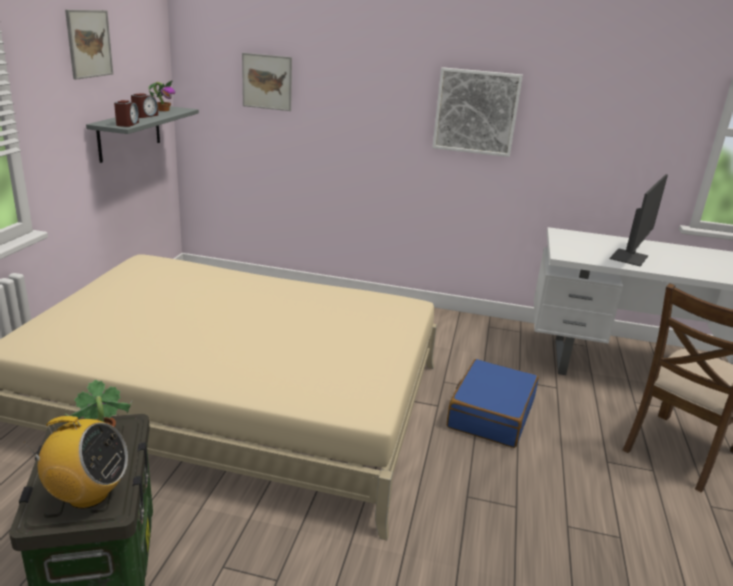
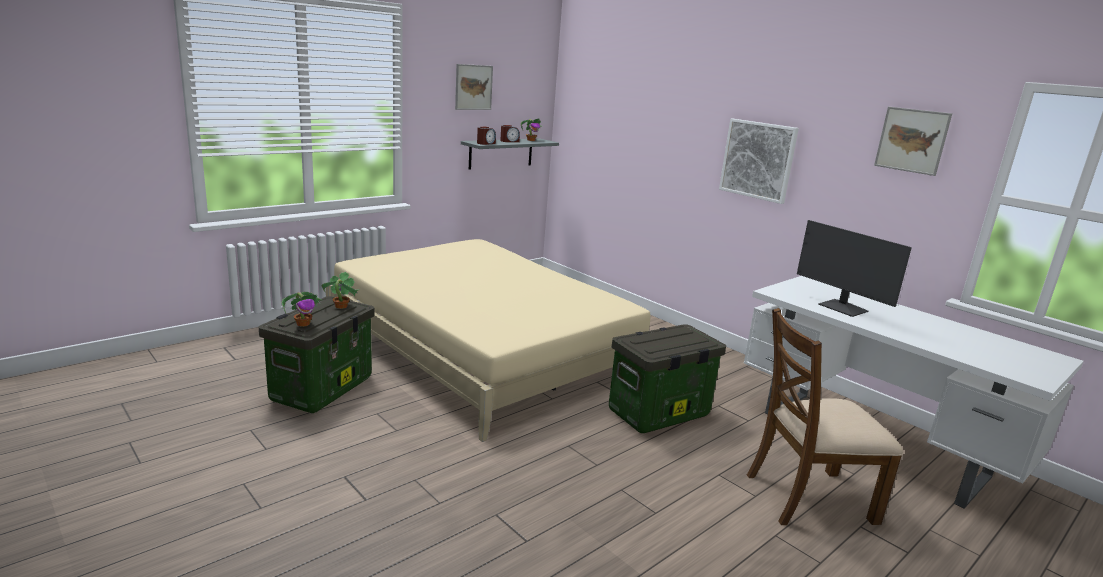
camera: 35 degrees right, 5 degrees down
radio [24,416,128,509] -> potted plant [281,292,322,327]
picture [242,53,292,111] -> picture moved to [874,107,952,176]
blue suitcase [447,359,539,448] -> storage box [609,324,726,433]
monitor [610,174,668,267] -> monitor turned 75 degrees clockwise [797,220,912,317]

